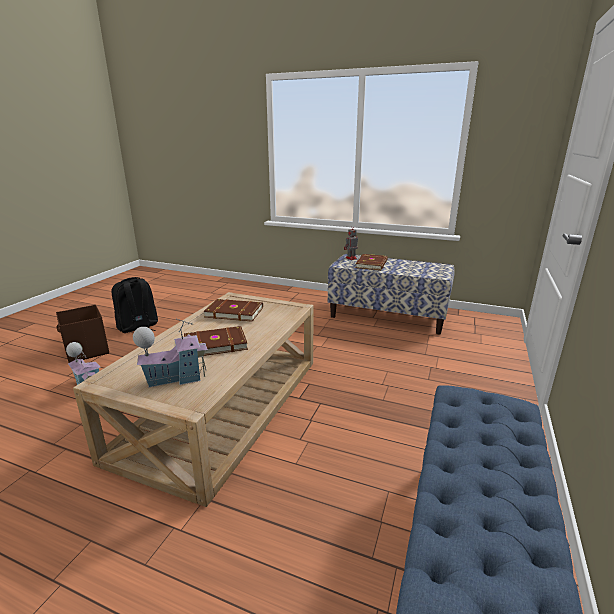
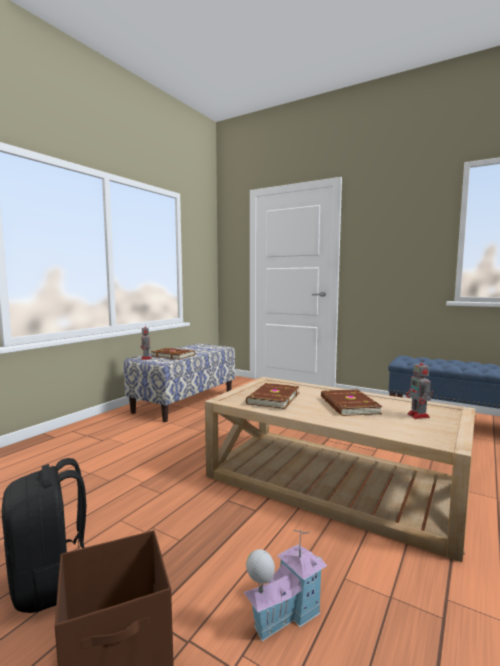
camera: 80 degrees left, 15 degrees down
toy house [133,319,208,388] -> toy robot [406,358,433,419]

